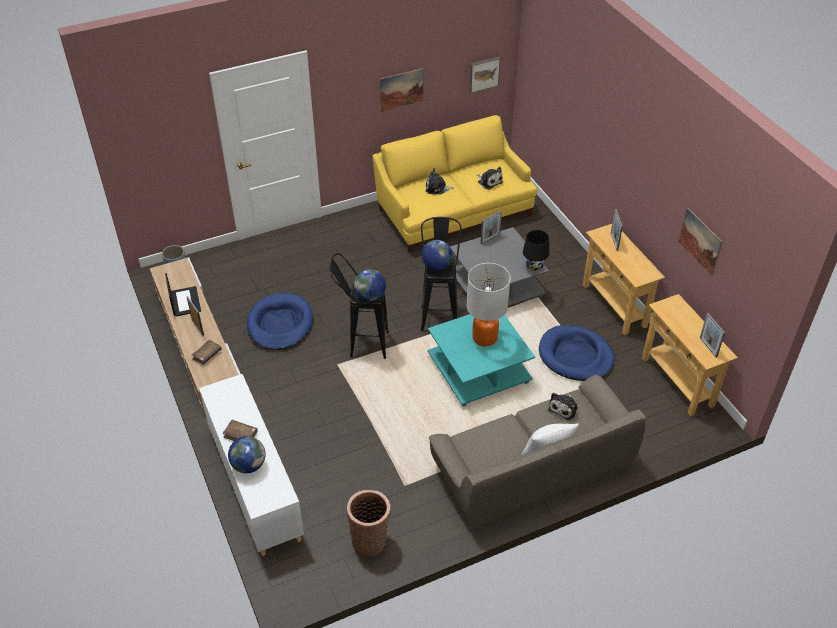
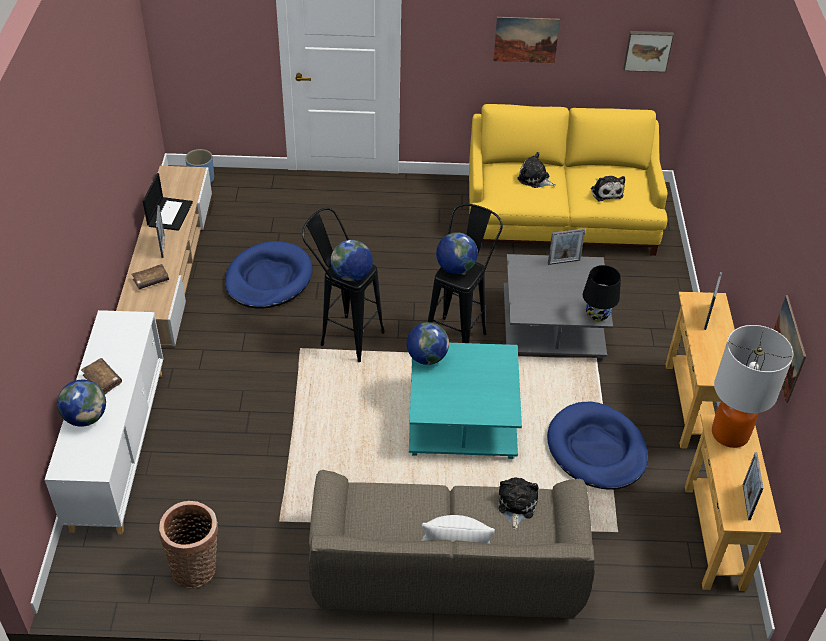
camera: 25 degrees right, 0 degrees up
table lamp [467,263,511,347] -> table lamp moved to [712,325,794,448]
plush toy [548,393,578,420] -> plush toy turned 135 degrees clockwise [498,477,538,530]
none -> globe [407,322,449,365]

